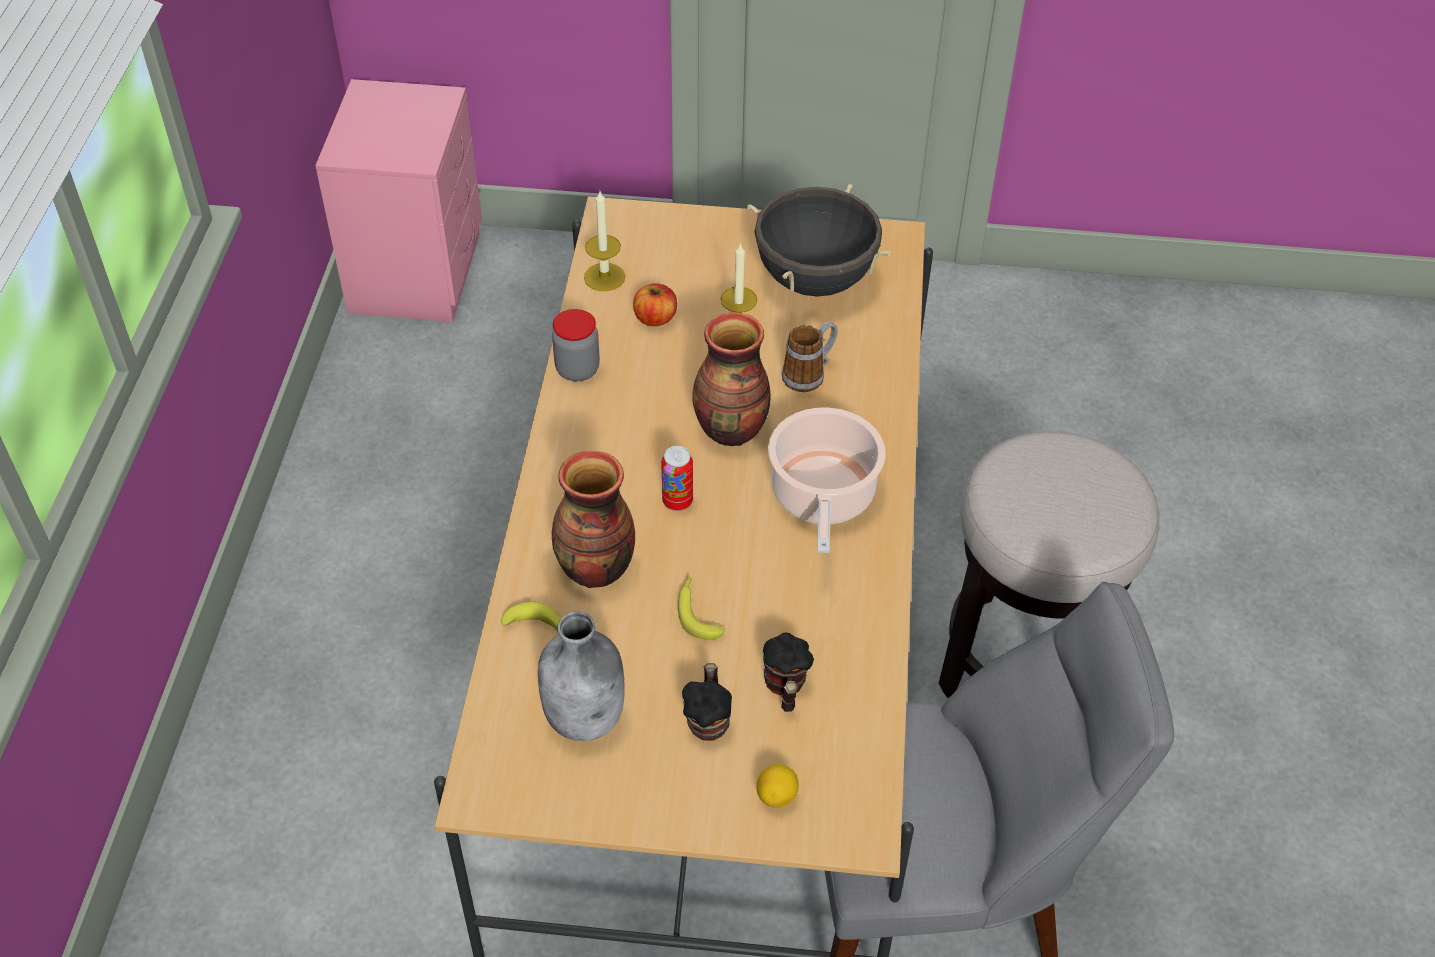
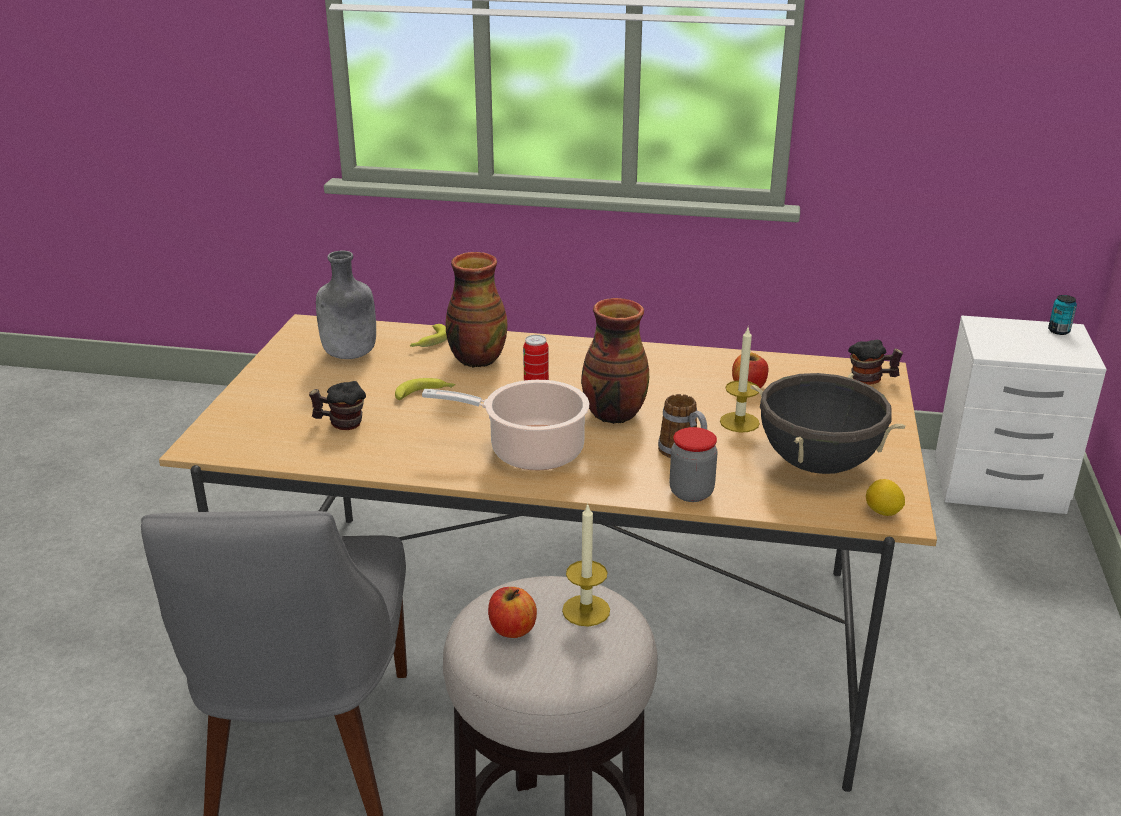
camera: 95 degrees right, 20 degrees down
pink nightstand [315,79,482,322] -> white nightstand [935,315,1107,514]
jar [552,309,600,381] -> jar moved to [670,427,718,502]
candle [584,191,625,291] -> candle moved to [562,503,610,626]
mug [682,663,732,741] -> mug moved to [848,340,903,385]
lemon [756,764,799,808] -> lemon moved to [866,479,905,516]
none -> apple [488,587,537,638]
none -> can [1048,295,1077,335]

